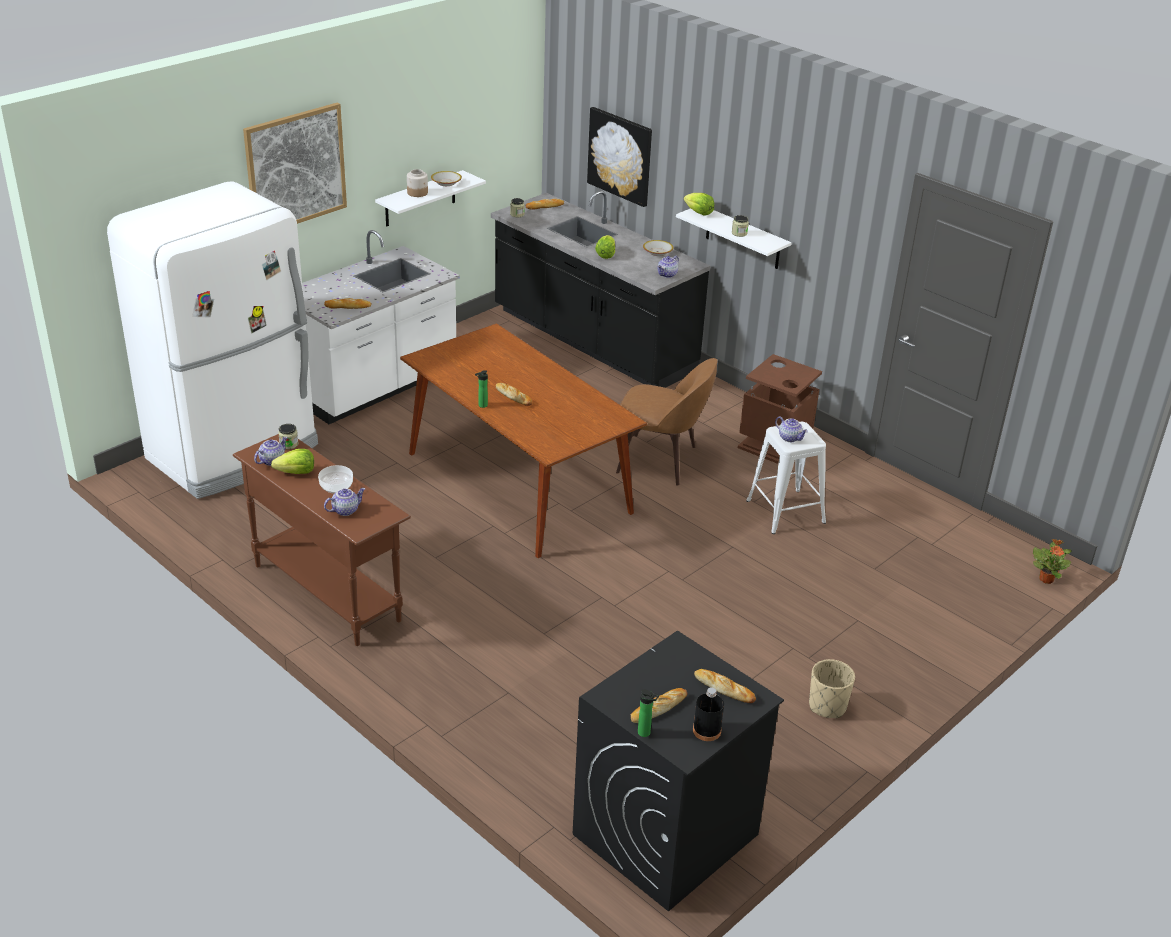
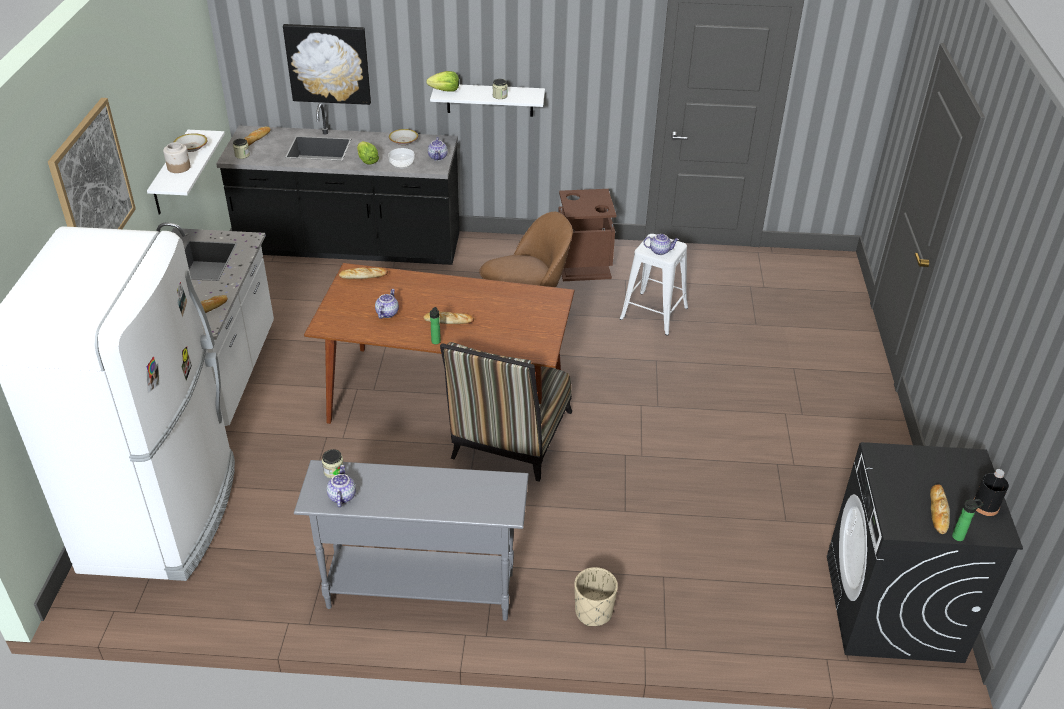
camera: 40 degrees left, 5 degrees up
brown console table [233,434,411,646] -> grey console table [294,460,529,621]
lettuce [271,449,314,474] -> none
bowl [318,465,353,494] -> bowl moved to [388,148,415,169]
teapot [324,488,365,516] -> teapot moved to [375,289,399,319]
bread [694,669,756,703] -> bread moved to [339,267,388,279]
beige planter [809,659,855,719] -> beige planter moved to [574,567,618,626]
potted plant [1033,539,1072,584] -> none
none -> chair [440,342,572,482]

